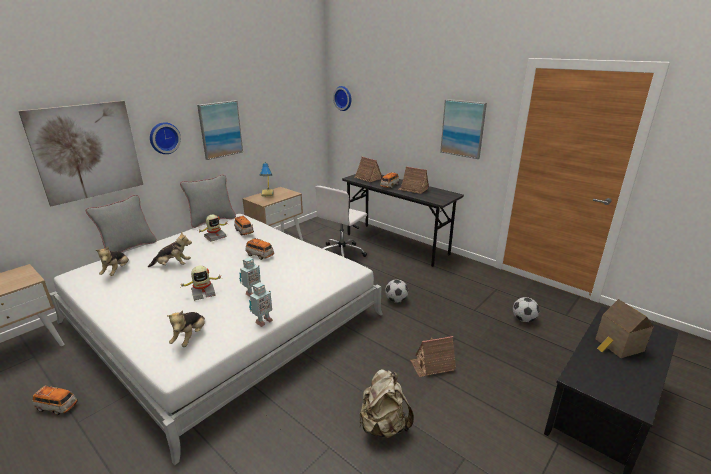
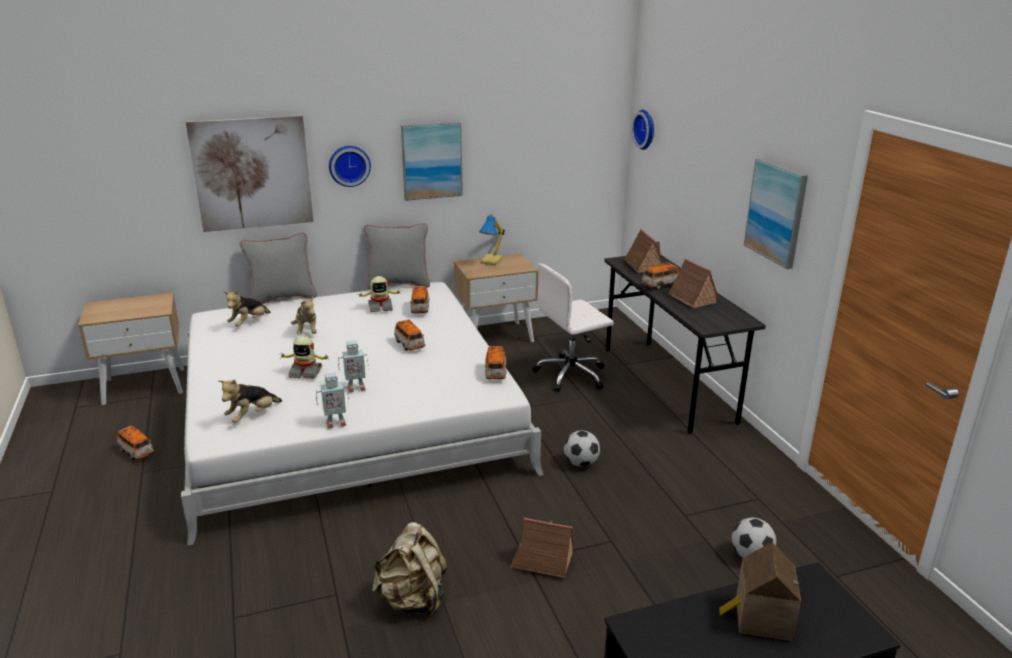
camera: 30 degrees right, 0 degrees up
plush toy [148,232,192,267] -> plush toy turned 45 degrees clockwise [291,296,317,334]
none -> toy car [485,346,507,380]

